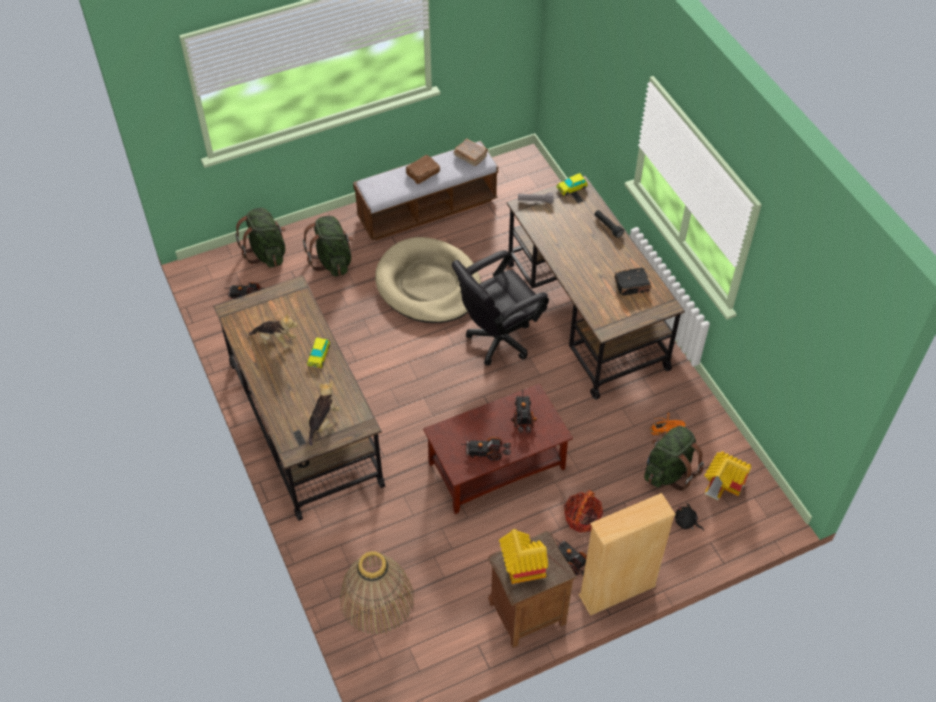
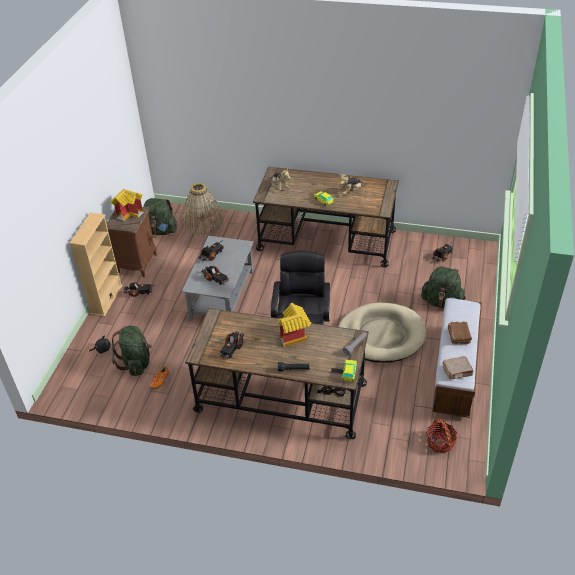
camera: 130 degrees right, 10 degrees down
green backpack [235,208,286,268] -> green backpack moved to [143,198,177,235]
brown coffee table [423,384,573,514] -> grey coffee table [181,236,253,321]
basket [564,490,603,533] -> basket moved to [427,418,458,453]
black book [614,267,651,295] -> toy truck [219,331,244,359]
toy house [704,451,751,501] -> toy house moved to [278,303,311,347]

